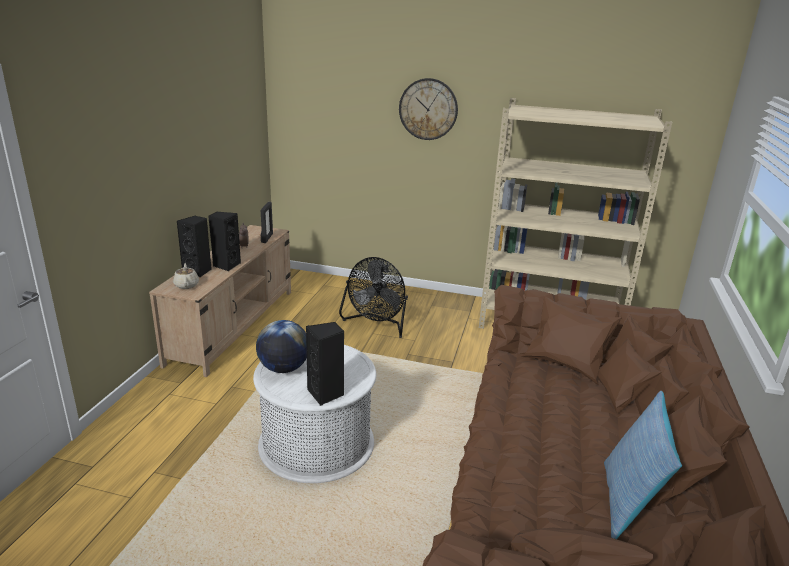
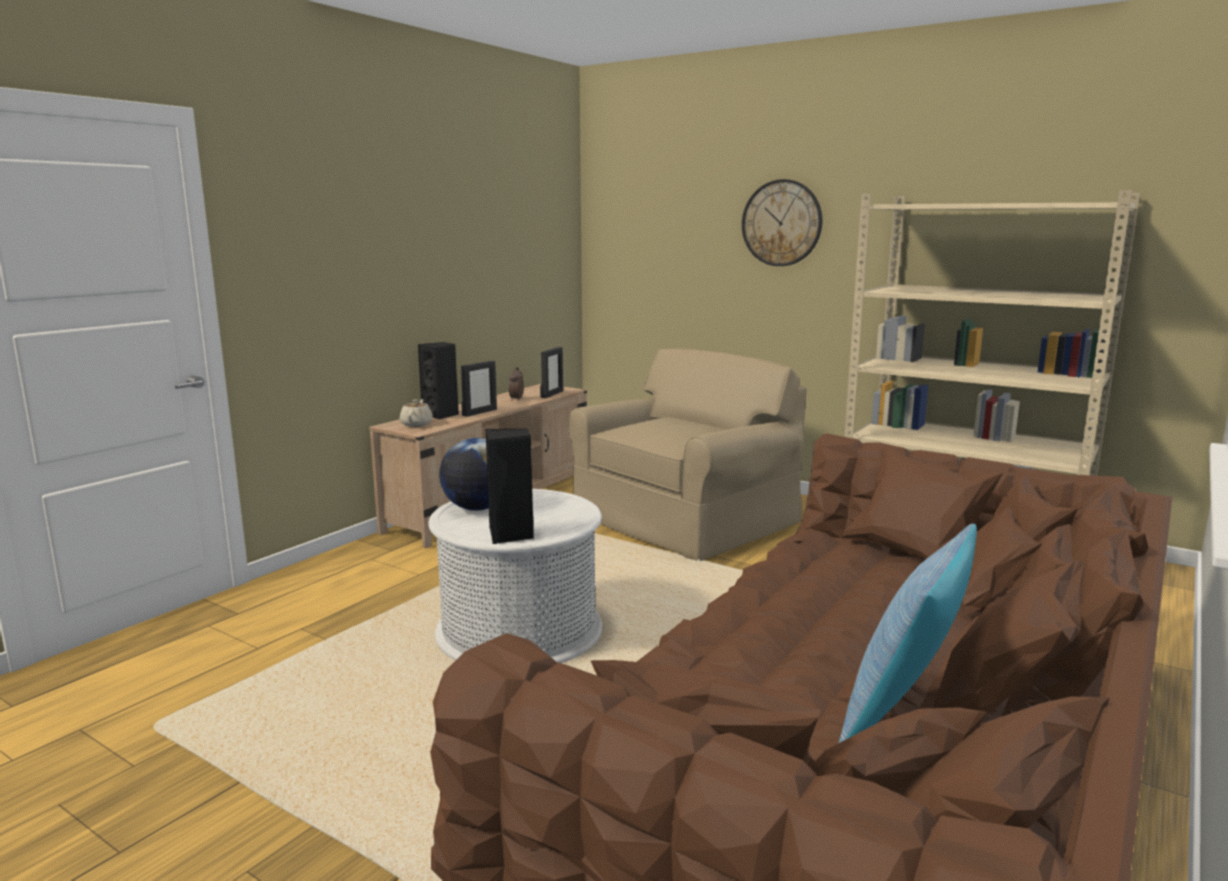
camera: 20 degrees right, 10 degrees down
black speaker [208,212,241,271] -> picture frame [461,360,497,417]
black fan [339,257,408,338] -> beige armchair [568,348,807,561]

